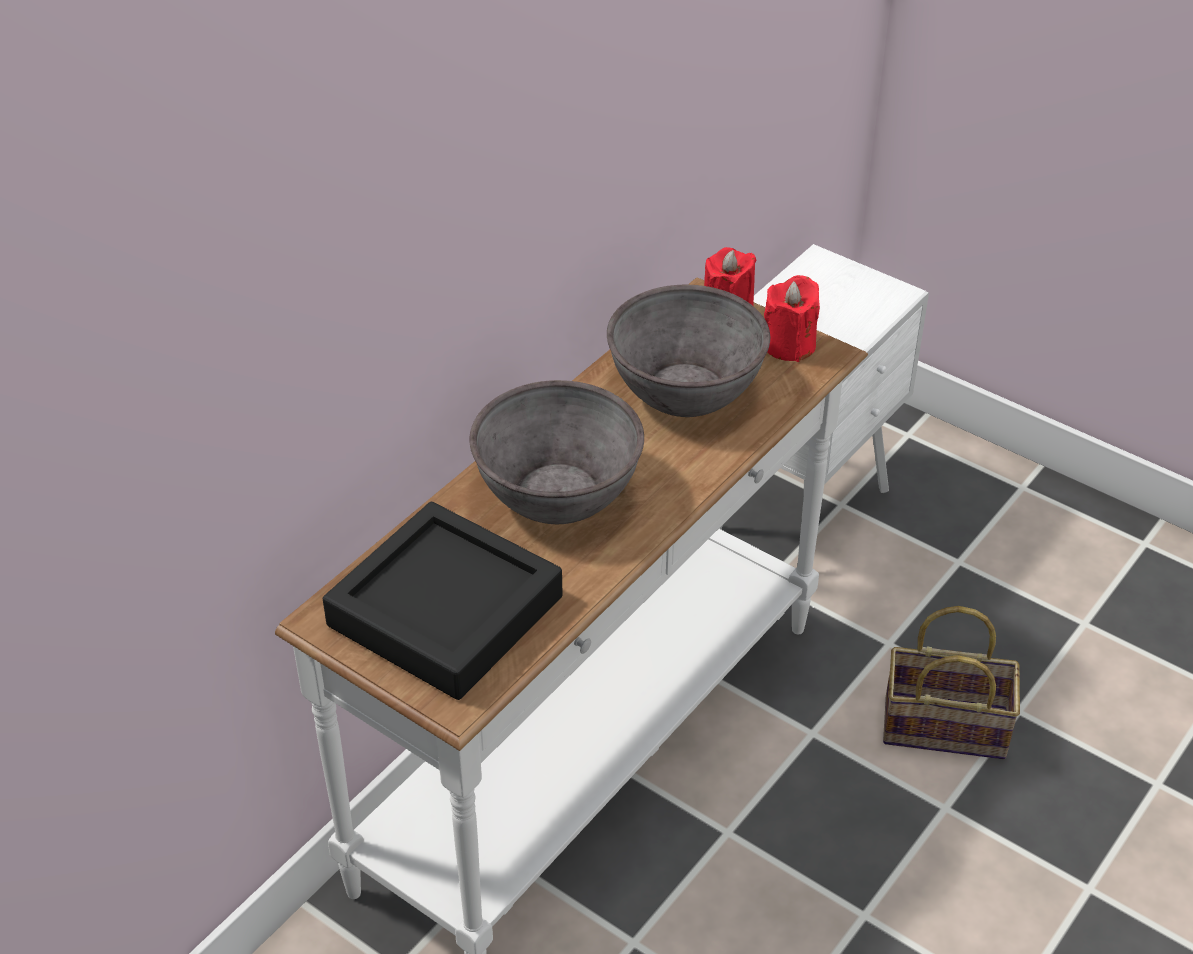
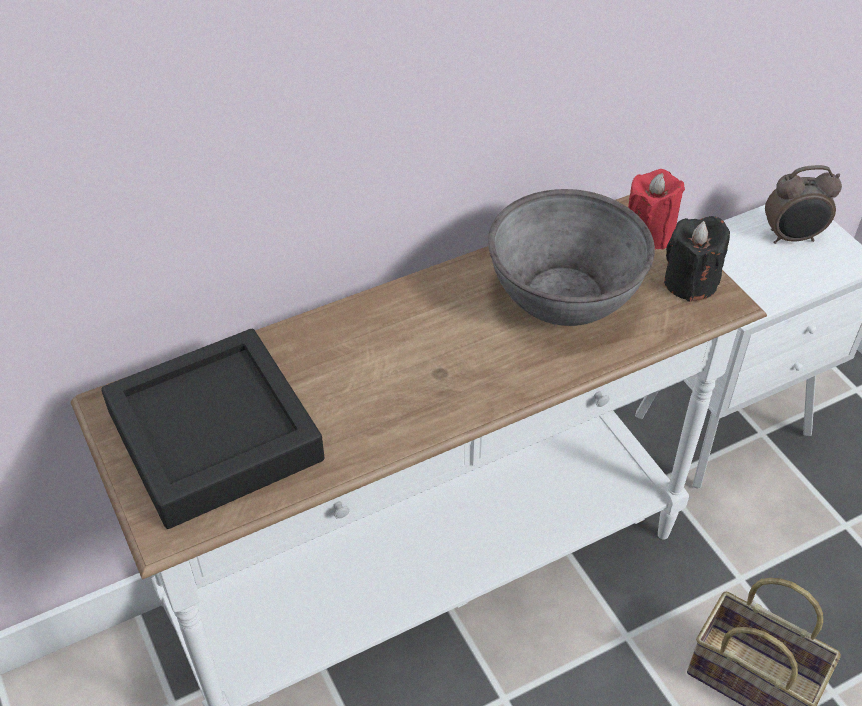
camera: 25 degrees right, 5 degrees up
grey bowl [469,380,644,524] -> none
red candle [764,275,820,362] -> black candle [664,216,730,302]
none -> alarm clock [765,165,842,244]

